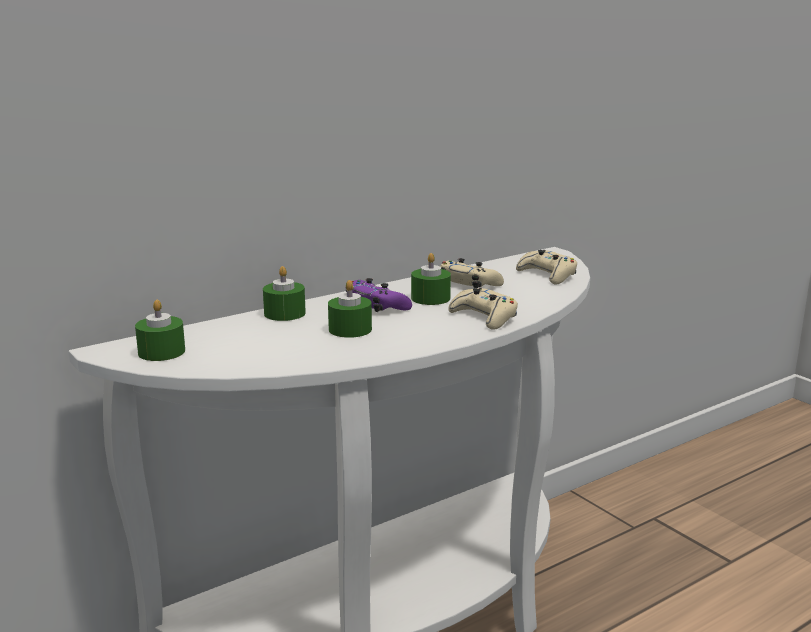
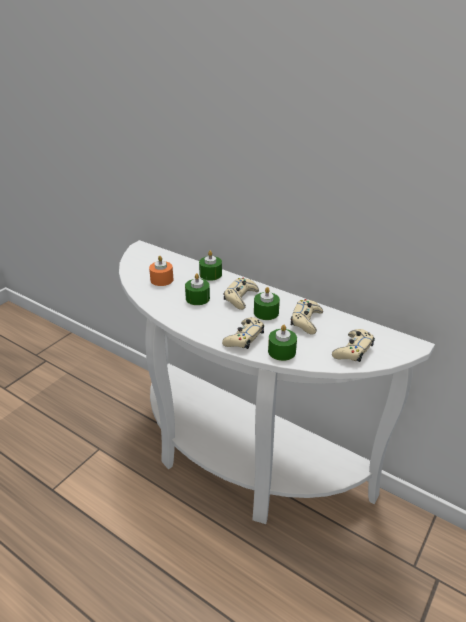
camera: 70 degrees right, 15 degrees up
green candle [135,300,185,361] -> green candle moved to [268,325,297,361]
purple game controller [346,278,412,312] -> beige game controller [223,278,259,310]
none -> orange candle [149,256,174,286]

